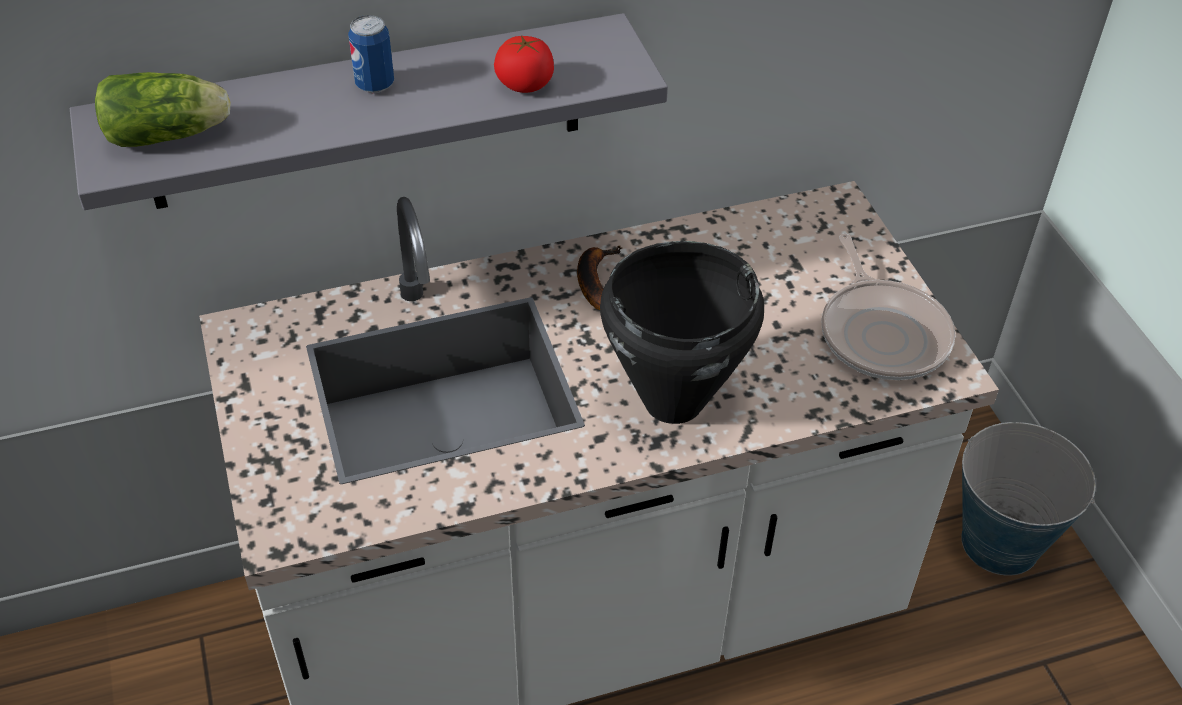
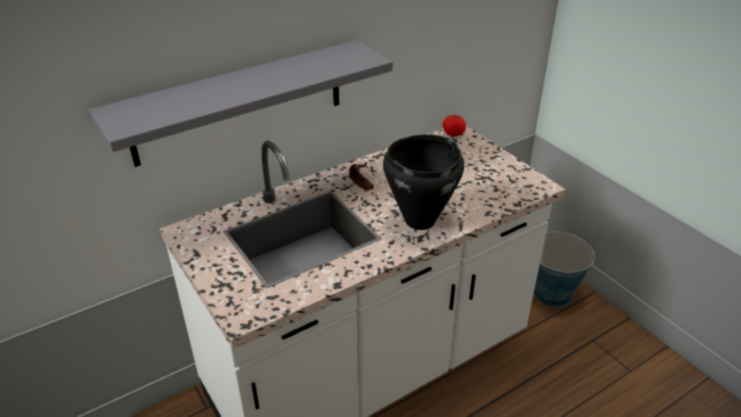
camera: 15 degrees left, 10 degrees down
lettuce [95,72,231,147] -> none
can [348,15,394,93] -> none
tomato [494,36,554,93] -> tomato moved to [443,115,466,137]
frying pan [821,234,956,380] -> none

